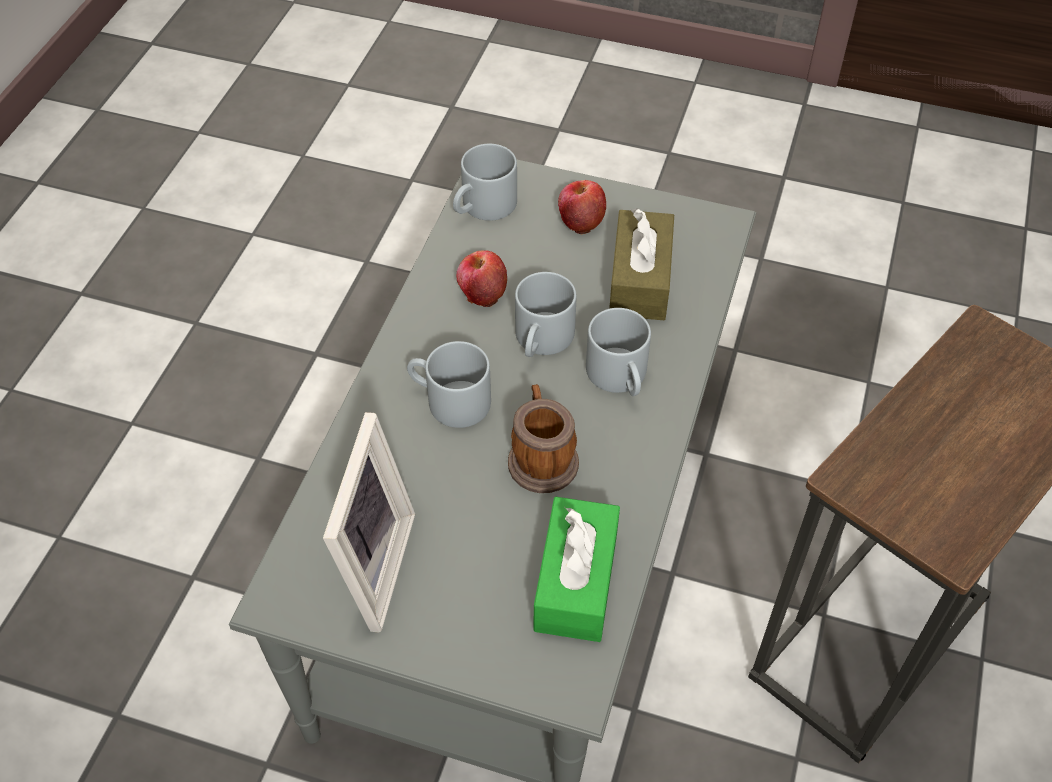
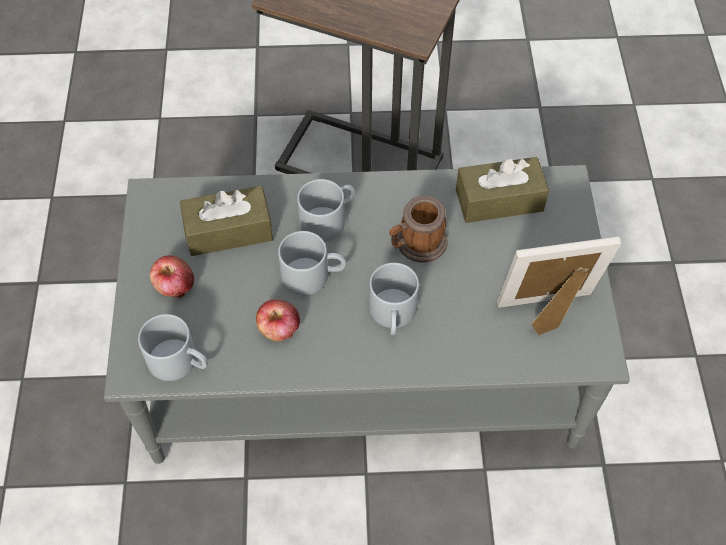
camera: 110 degrees left, 5 degrees up
green tissue box [533,497,620,642] -> brown tissue box [456,157,549,223]

